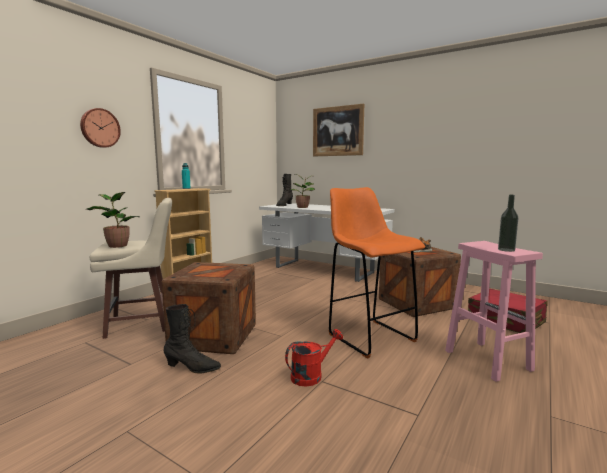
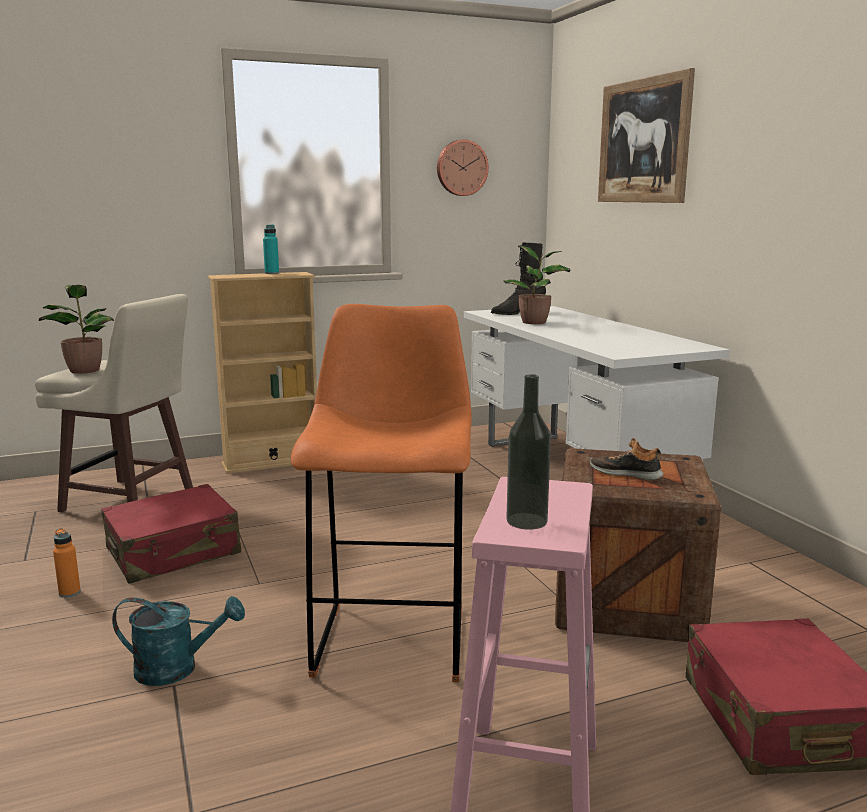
camera: 35 degrees right, 5 degrees up
wall clock [80,108,121,148] -> wall clock moved to [437,140,489,196]
crate [162,262,256,354] -> red suitcase [101,484,241,584]
black boot [164,304,221,374] -> orange bottle [53,528,81,598]
red watering can [285,329,343,386] -> turquoise watering can [112,596,245,686]

